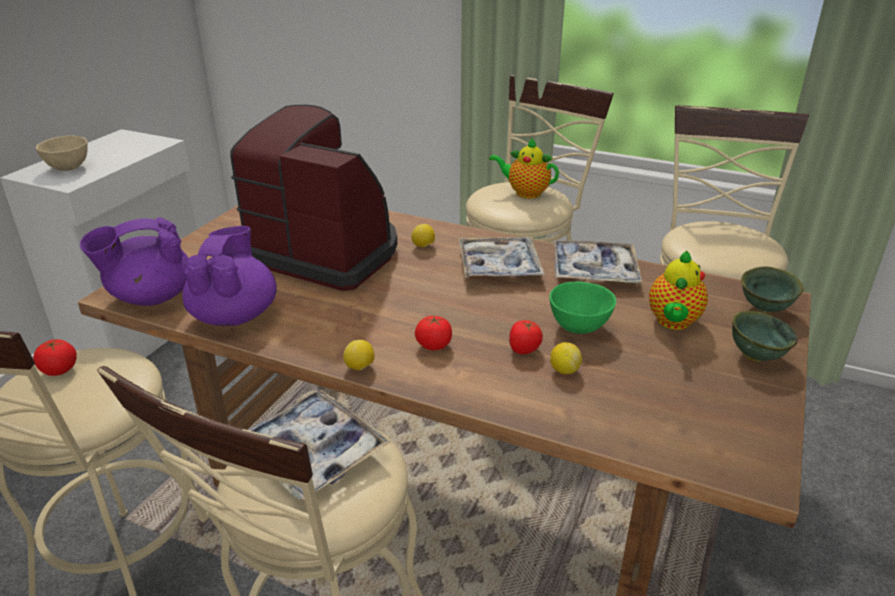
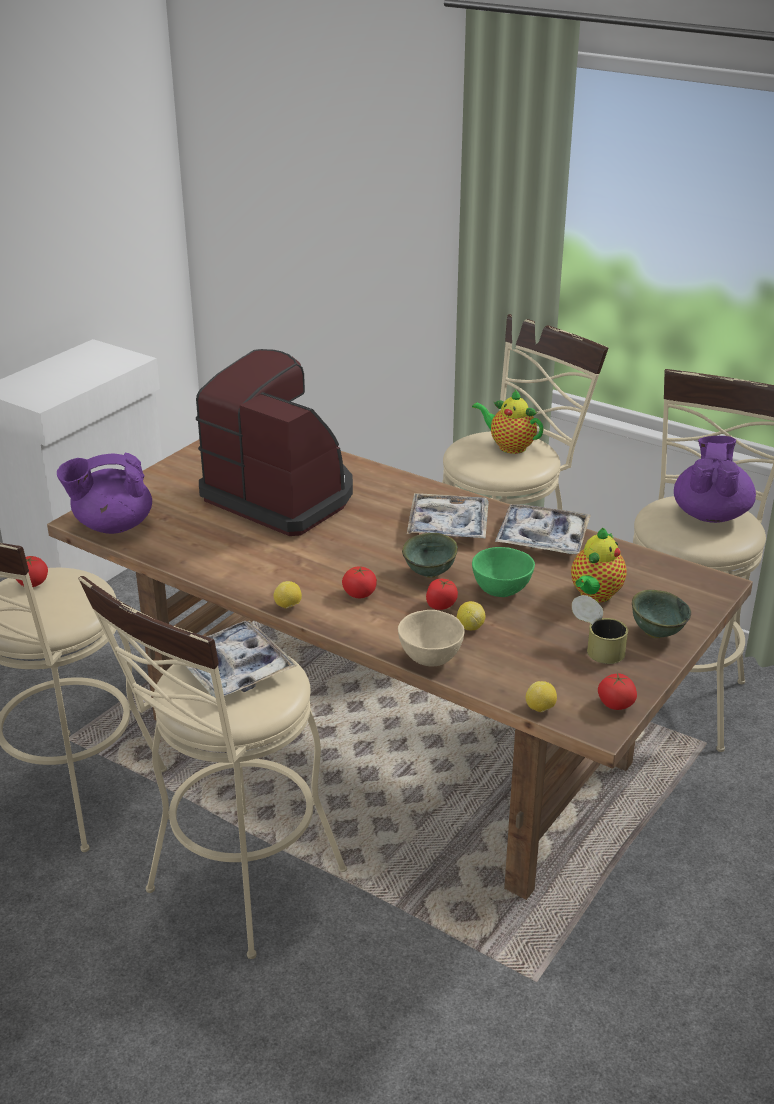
camera: 10 degrees right, 0 degrees up
beige bowl [36,135,88,171] -> beige bowl moved to [398,610,465,667]
purple teapot [182,226,277,326] -> purple teapot moved to [674,436,756,523]
lemon [411,224,435,248] -> lemon moved to [526,681,557,712]
green bowl [741,266,803,313] -> green bowl moved to [402,533,458,578]
none -> can [572,595,628,664]
none -> tomato [598,673,637,710]

